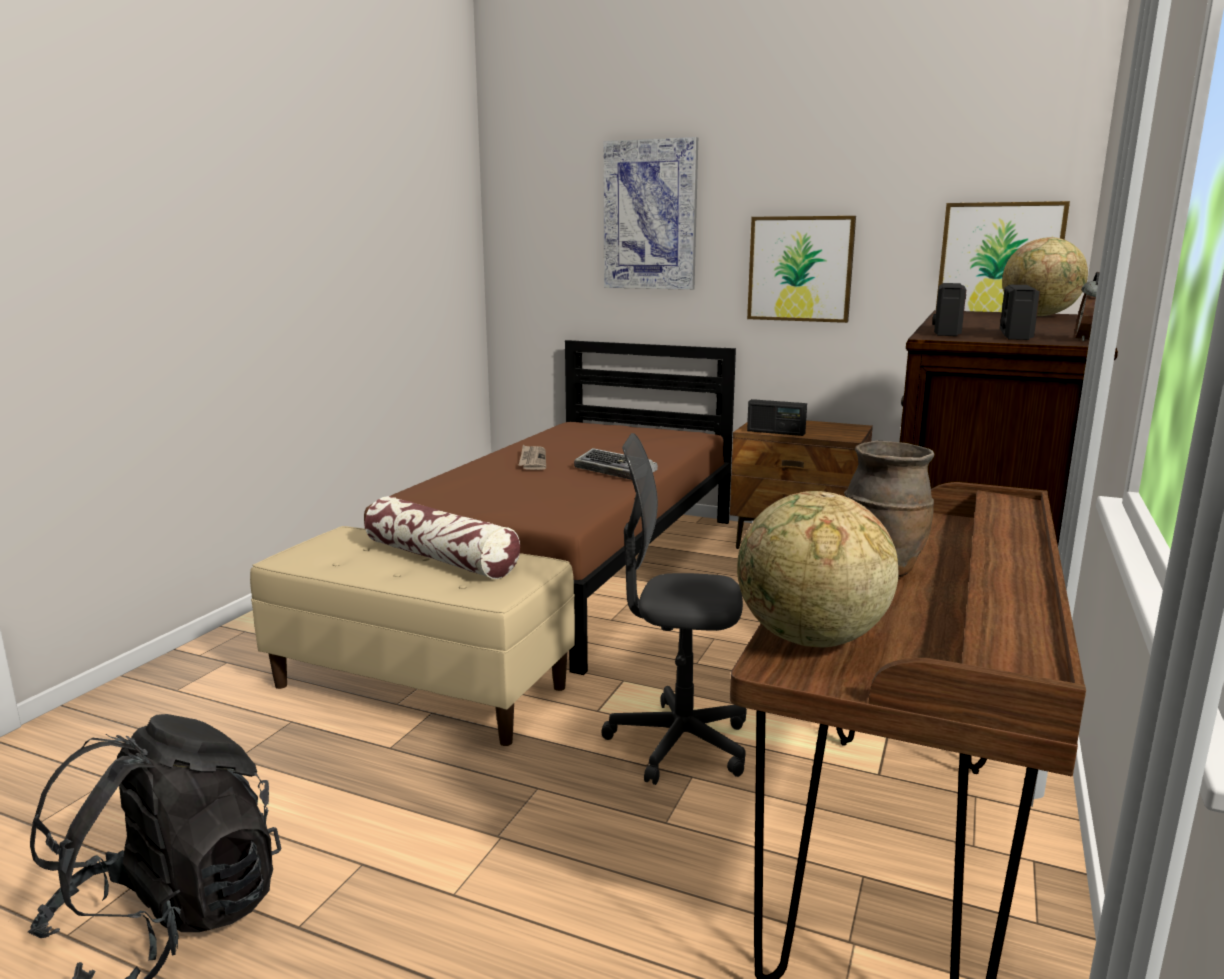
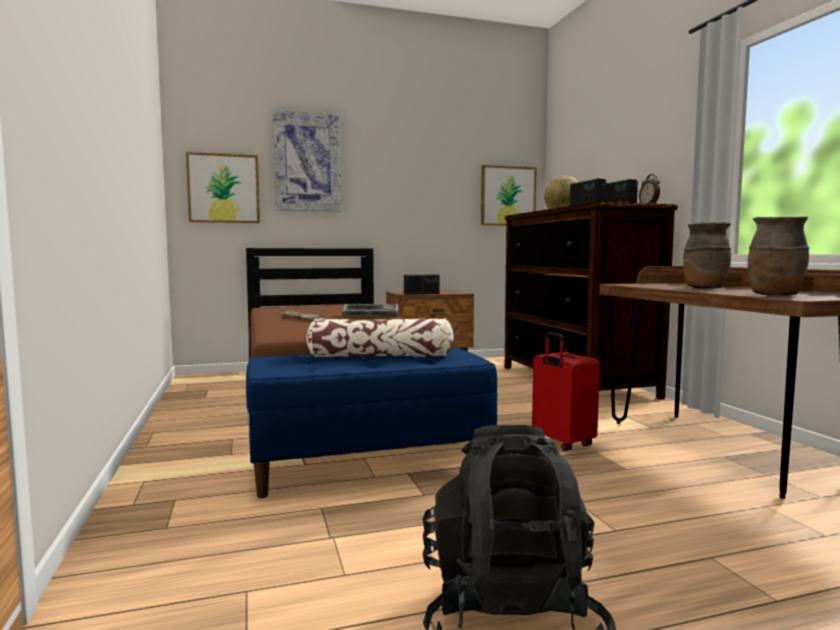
camera: 40 degrees left, 10 degrees down
beige bench [250,526,575,746] -> blue bench [246,347,498,498]
grey office chair [601,433,747,785] -> red suitcase [532,332,600,451]
globe [737,491,899,647] -> brown vase [747,216,809,296]
picture [747,216,856,323] -> picture moved to [186,152,260,223]

